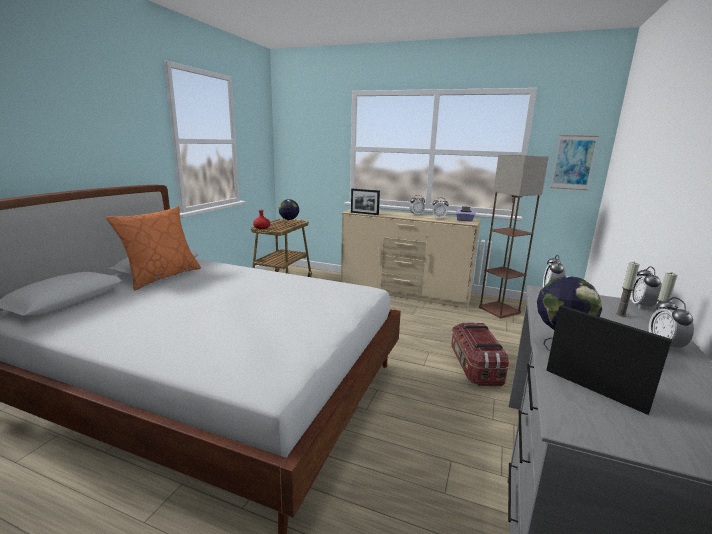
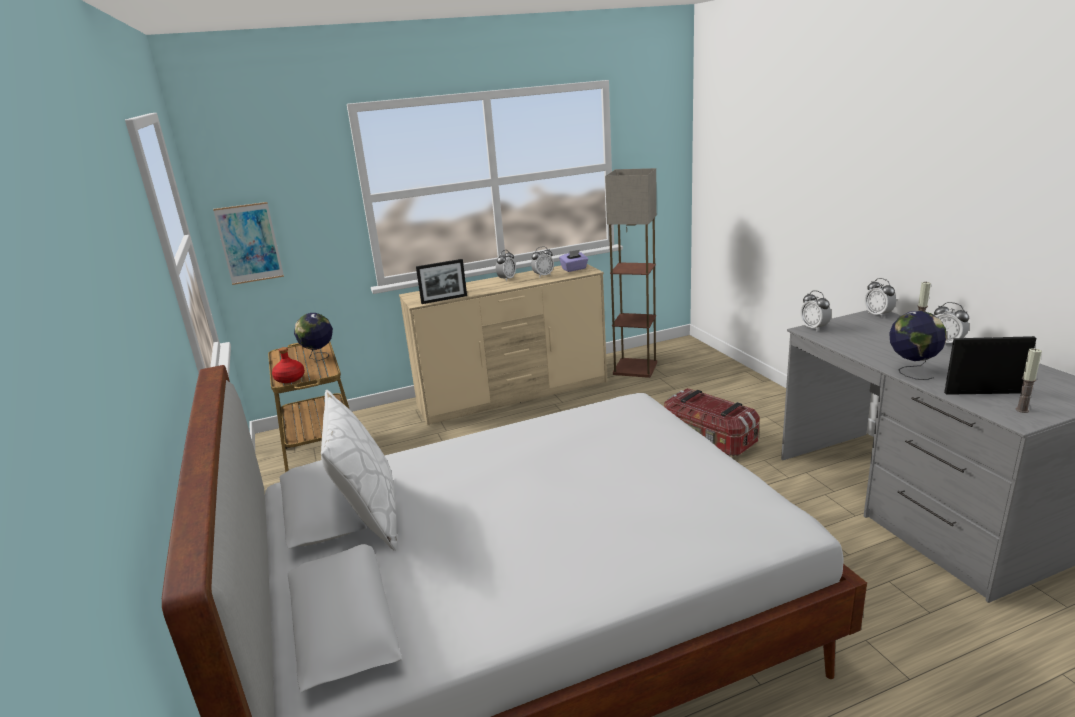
camera: 40 degrees left, 5 degrees up
orange pillow [106,206,201,290] -> white pillow [321,390,397,551]
picture [550,135,599,190] -> picture moved to [213,202,284,285]
candle [616,262,640,317] -> candle moved to [1015,348,1042,413]

